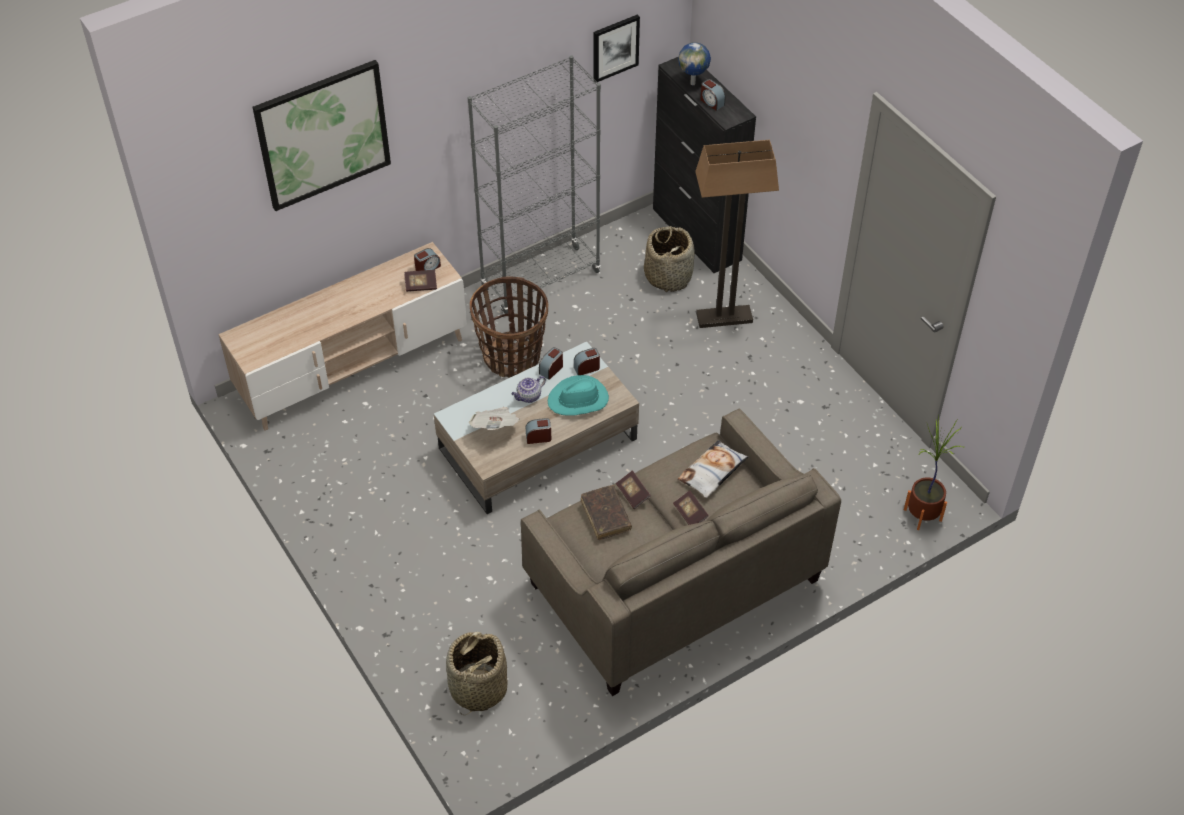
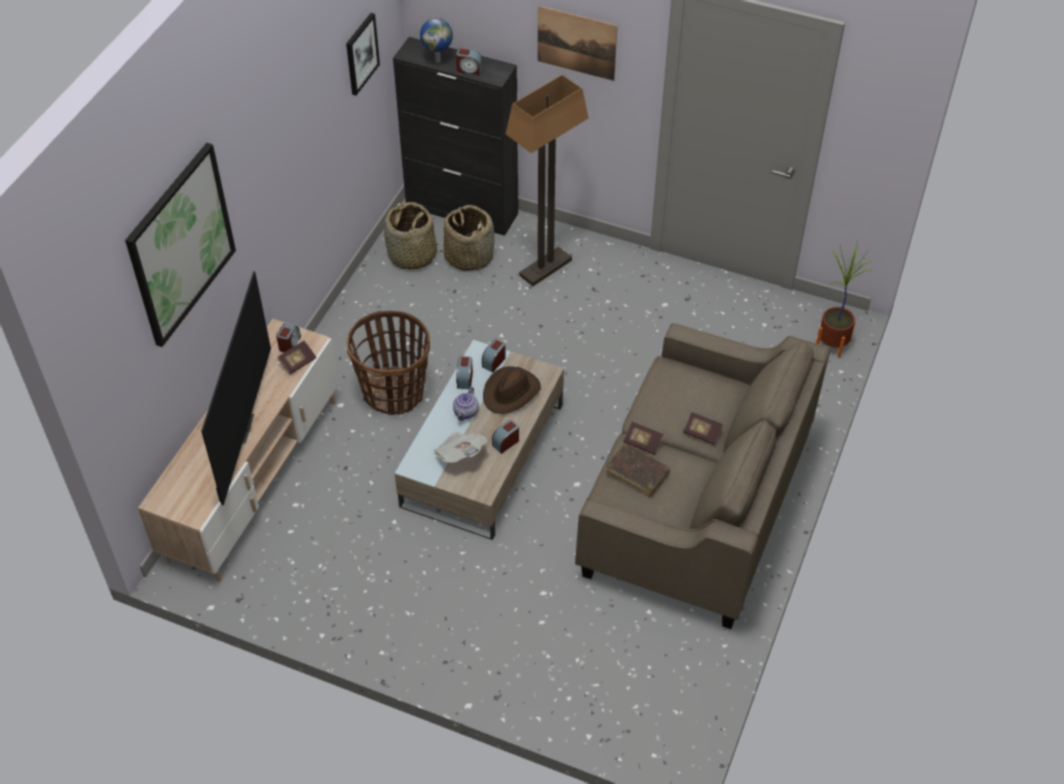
camera: 35 degrees left, 0 degrees up
basket [446,632,507,715] -> basket moved to [384,202,437,270]
grey bookcase [468,55,601,314] -> none
turquoise hat [548,375,609,416] -> brown hat [483,366,541,414]
pillow [678,440,748,498] -> none
none -> television [201,271,271,505]
none -> picture [538,5,617,81]

